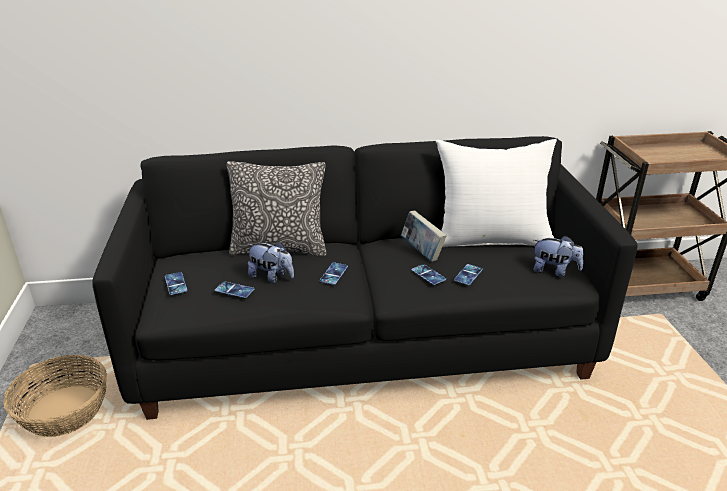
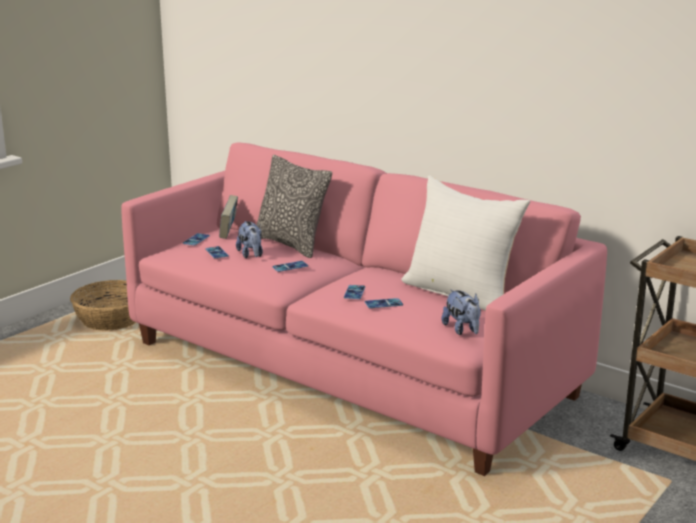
camera: 45 degrees right, 10 degrees down
black sofa [93,136,638,420] -> pink sofa [121,142,607,476]
book [401,211,447,262] -> book moved to [219,195,238,239]

